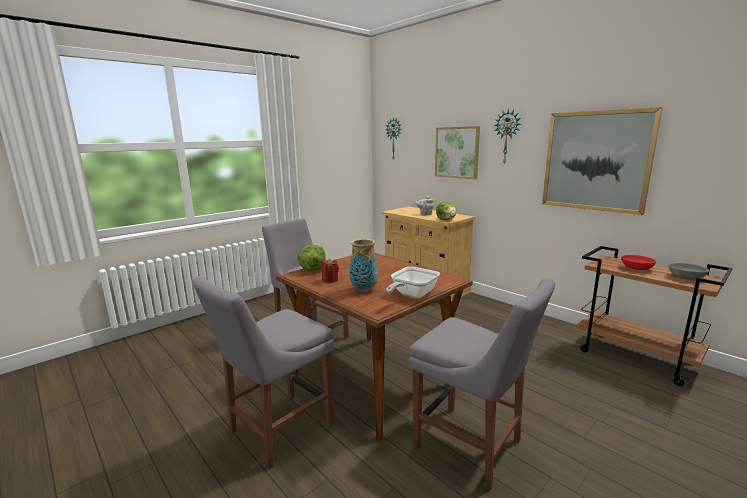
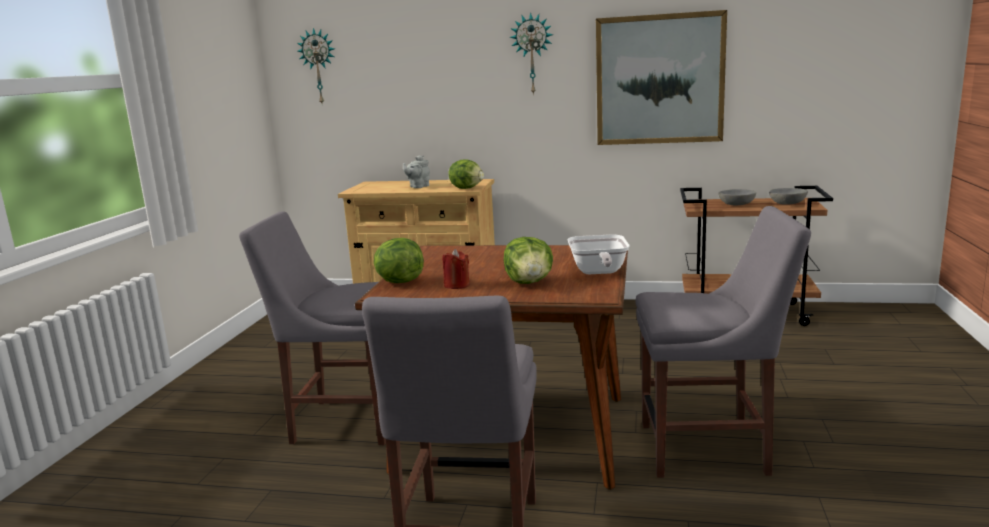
camera: 35 degrees left, 0 degrees up
vase [350,239,378,292] -> lettuce [504,237,553,284]
picture [435,126,480,179] -> none
red bowl [621,255,656,270] -> grey bowl [718,189,756,205]

